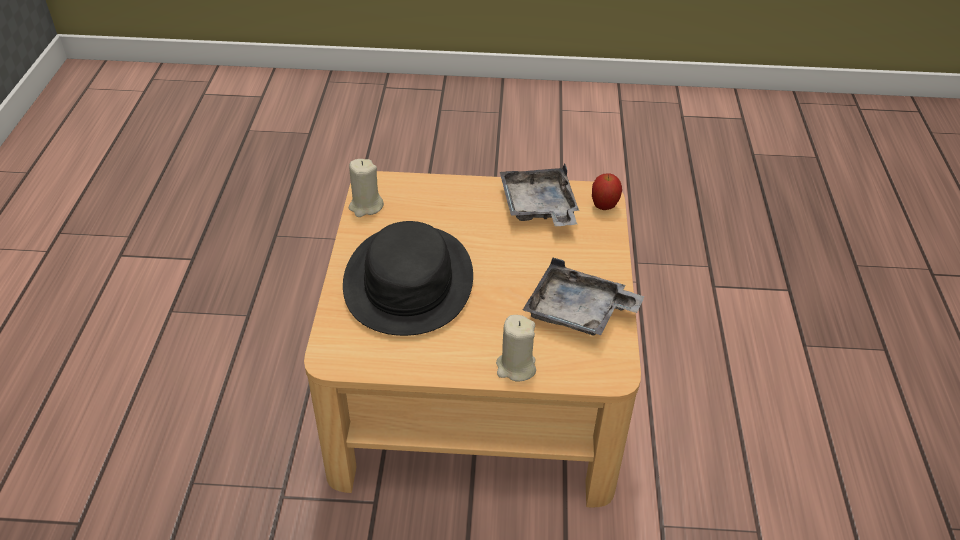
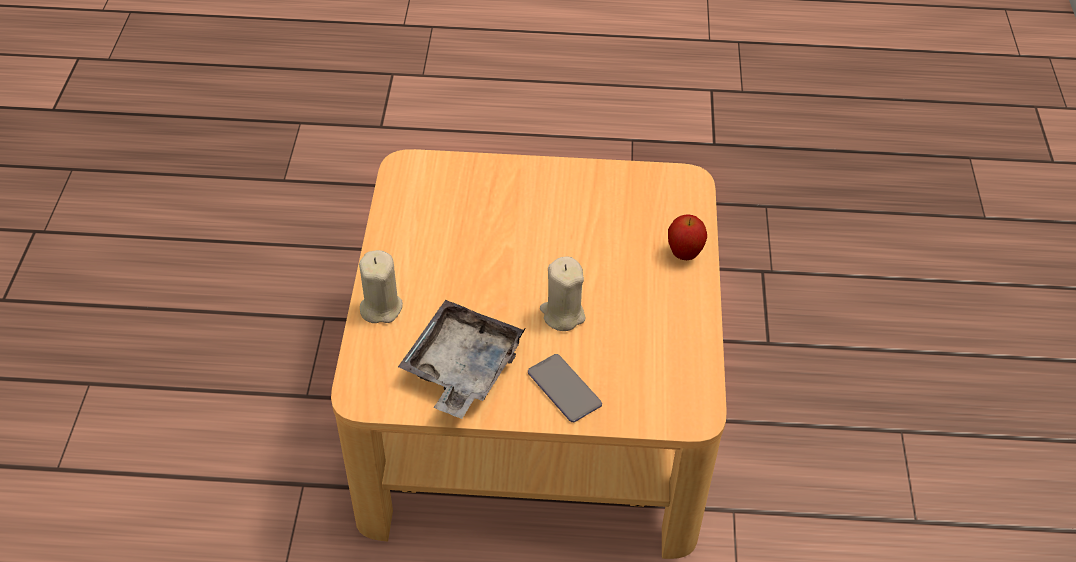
camera: 90 degrees right, 5 degrees up
black hat [343,221,473,336] -> none
beige candle [349,159,384,217] -> beige candle moved to [540,257,585,331]
grey tray [500,163,579,226] -> none
apple [592,173,622,210] -> apple moved to [668,214,707,260]
none -> phone [528,354,602,423]

